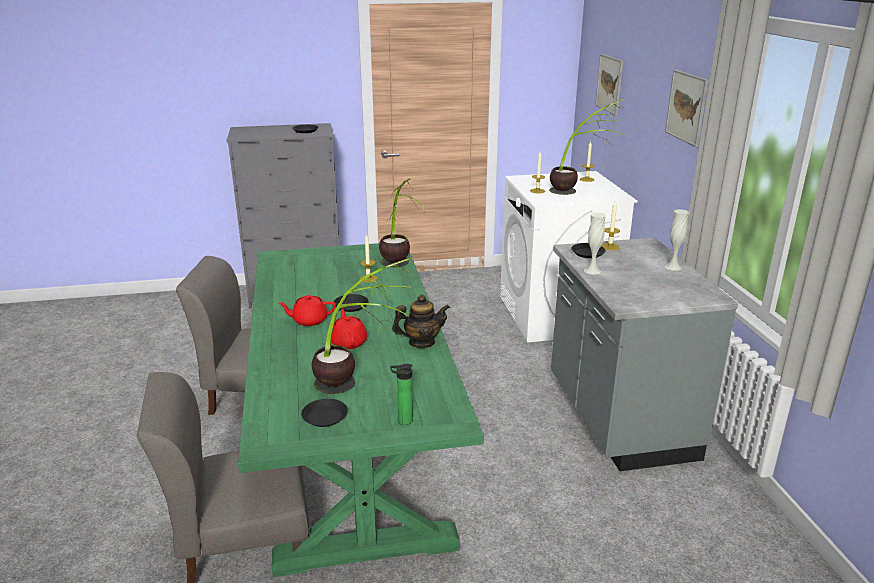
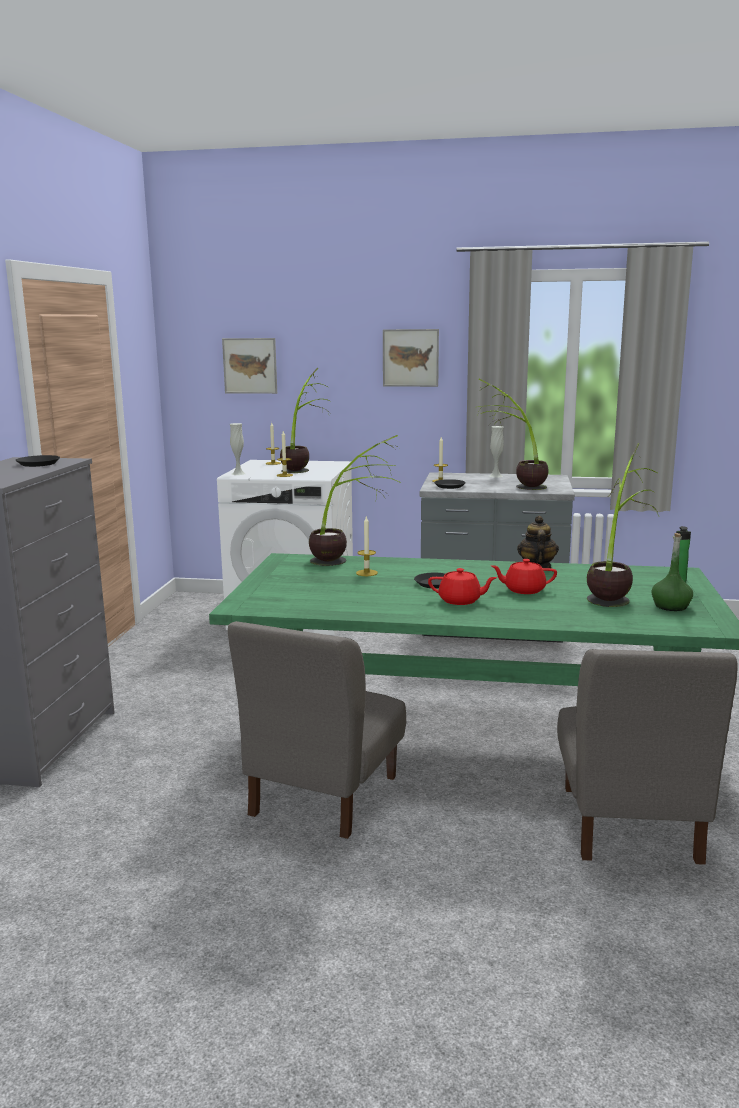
camera: 70 degrees left, 10 degrees down
red teapot [278,295,336,326] -> red teapot turned 90 degrees counterclockwise [428,568,497,605]
black plate [301,399,348,427] -> green bottle [651,533,693,611]
white vase [584,213,606,275] -> white vase moved to [230,423,246,475]
none -> potted plant [477,379,549,490]

